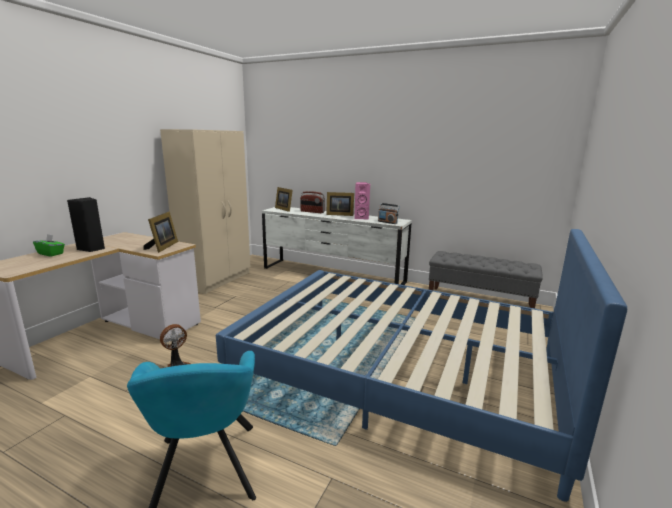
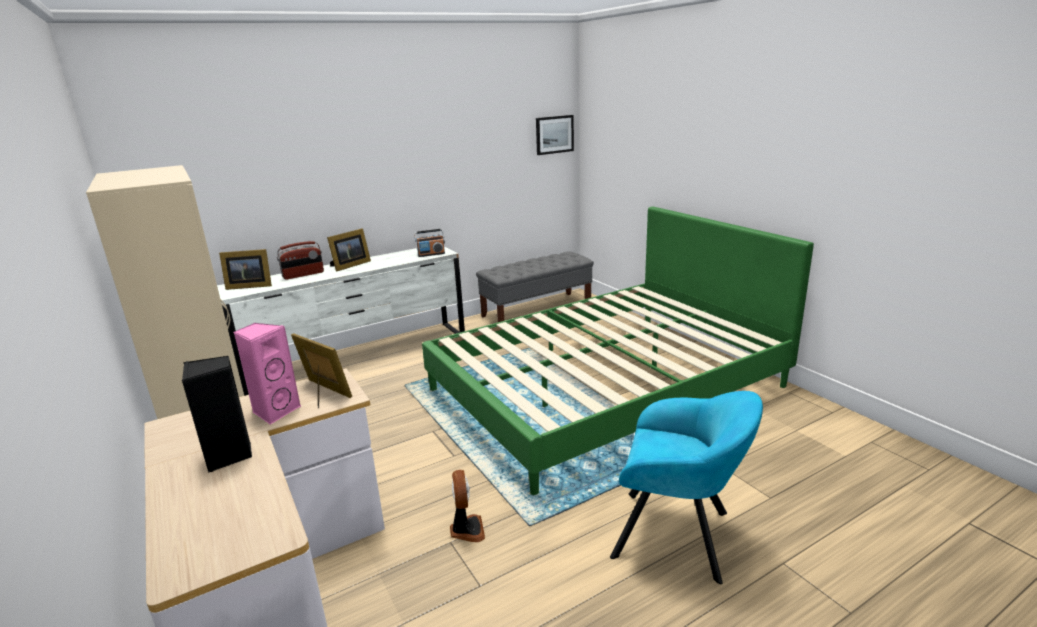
camera: 55 degrees left, 5 degrees up
green tissue box [33,234,65,257] -> none
blue bed [216,229,627,502] -> green bed [422,206,814,495]
pink speaker [354,182,370,219] -> pink speaker moved to [234,322,301,425]
none -> picture [536,115,574,155]

